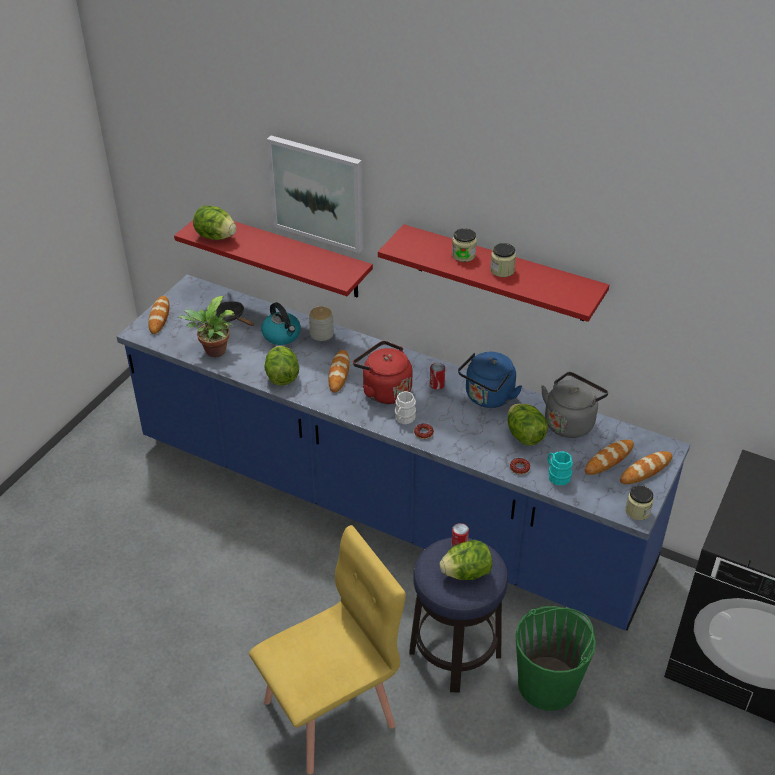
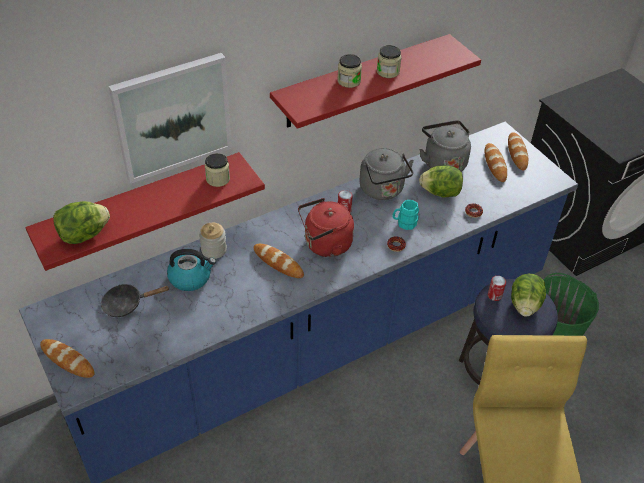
camera: 60 degrees left, 5 degrees up
potted plant [177,296,235,357] -> none
lettuce [264,346,299,385] -> none
white mug [395,391,416,425] -> none
blue kettle [458,352,523,408] -> grey kettle [359,148,414,200]
turquoise mug [548,451,573,485] -> turquoise mug moved to [392,200,419,230]
jar [625,485,654,520] -> jar moved to [205,153,230,187]

